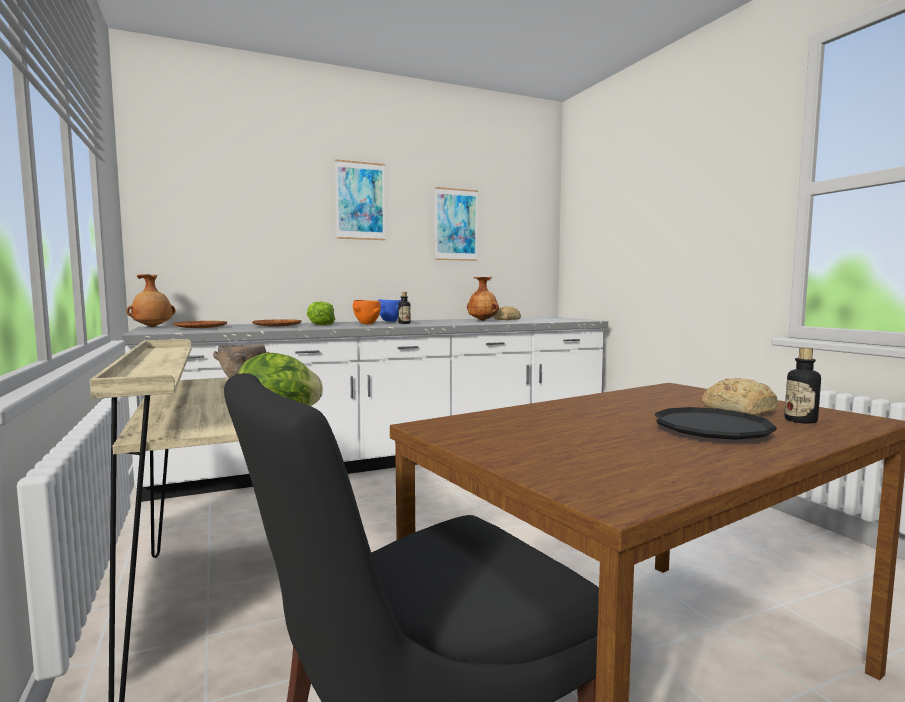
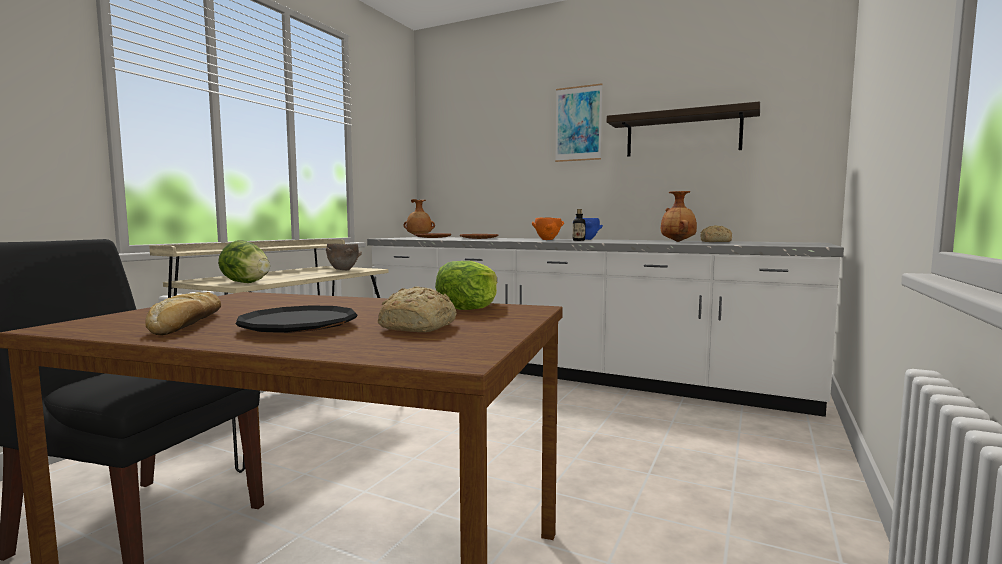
camera: 50 degrees right, 0 degrees up
lettuce [307,301,335,325] -> lettuce moved to [435,261,497,310]
picture [435,187,478,261] -> shelf [607,101,760,157]
bottle [785,347,821,424] -> none
none -> bread [145,292,221,335]

